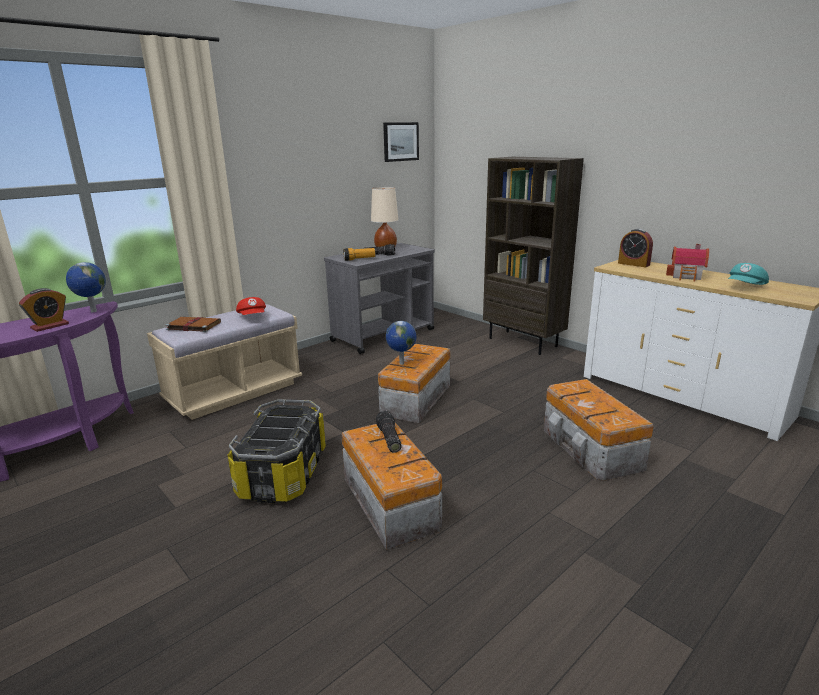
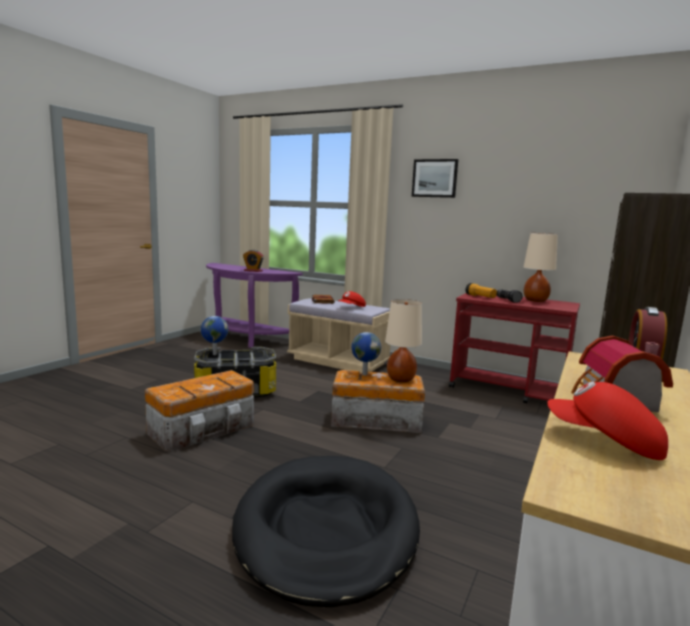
camera: 70 degrees right, 10 degrees down
globe [66,262,106,312] -> globe moved to [201,316,228,355]
grey cart [324,243,435,354] -> red cart [449,293,580,403]
flashlight [376,411,402,453] -> none
picture [383,122,419,162] -> picture moved to [412,159,458,198]
storage box [544,379,654,481] -> black dog bed [232,456,420,607]
turquoise cap [728,263,769,285] -> red cap [547,381,668,460]
none -> beige table lamp [385,299,422,382]

